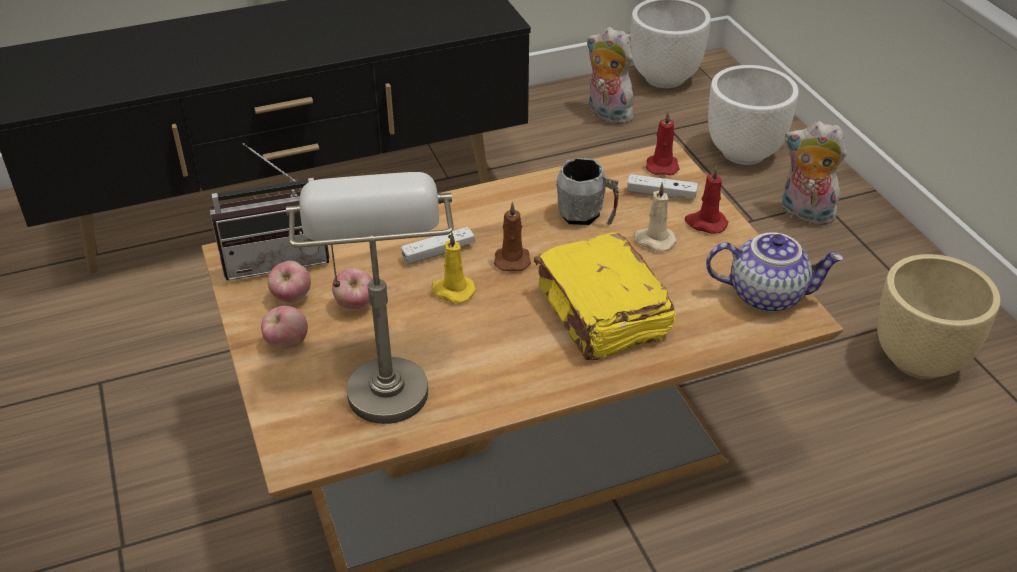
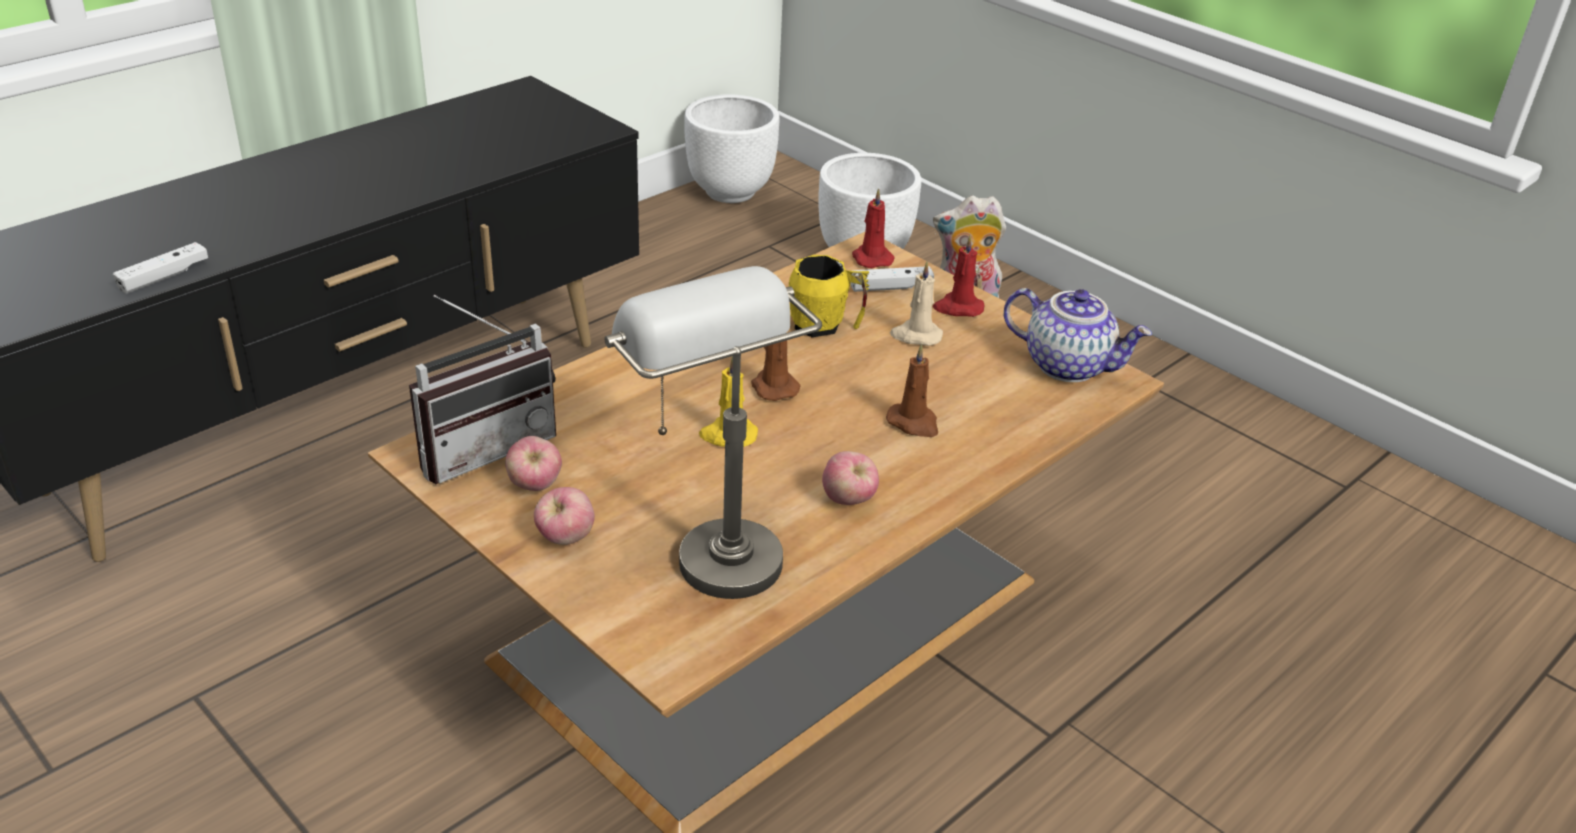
camera: 25 degrees left, 5 degrees down
apple [332,268,373,309] -> apple moved to [822,451,879,505]
white game controller [401,227,475,265] -> white game controller moved to [113,242,209,294]
yellow book [534,233,676,360] -> brown candle [886,344,938,437]
grey mug [556,158,619,225] -> yellow mug [789,255,869,337]
plush toy [586,27,634,124] -> none
teapot [706,232,844,313] -> teapot turned 45 degrees clockwise [1003,288,1152,382]
beige planter [877,254,1001,379] -> none

